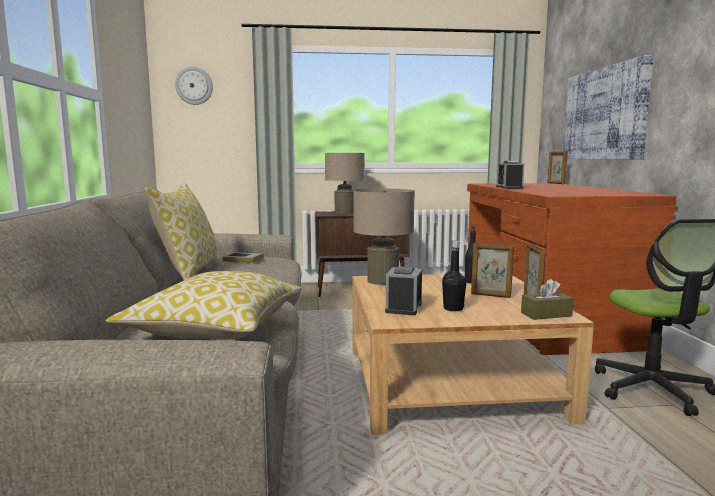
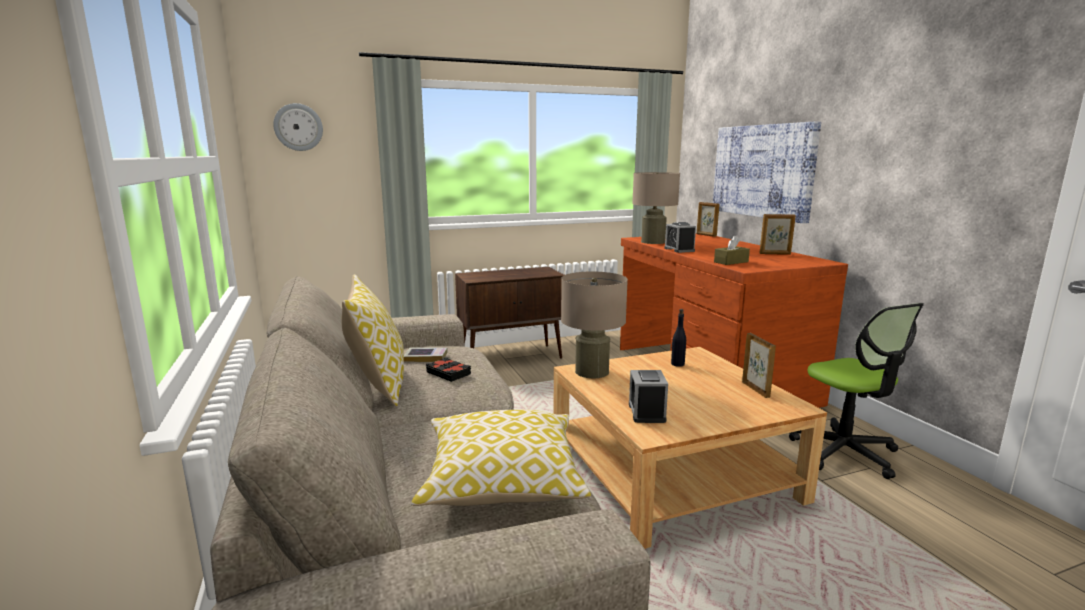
camera: 15 degrees left, 5 degrees up
beige table lamp [325,153,365,214] -> beige table lamp moved to [632,172,680,244]
black bottle [442,241,467,311] -> none
picture frame [471,243,514,298] -> picture frame moved to [759,214,796,255]
brown tissue box [521,279,574,320] -> brown tissue box moved to [714,236,750,265]
none -> black book [426,357,471,382]

